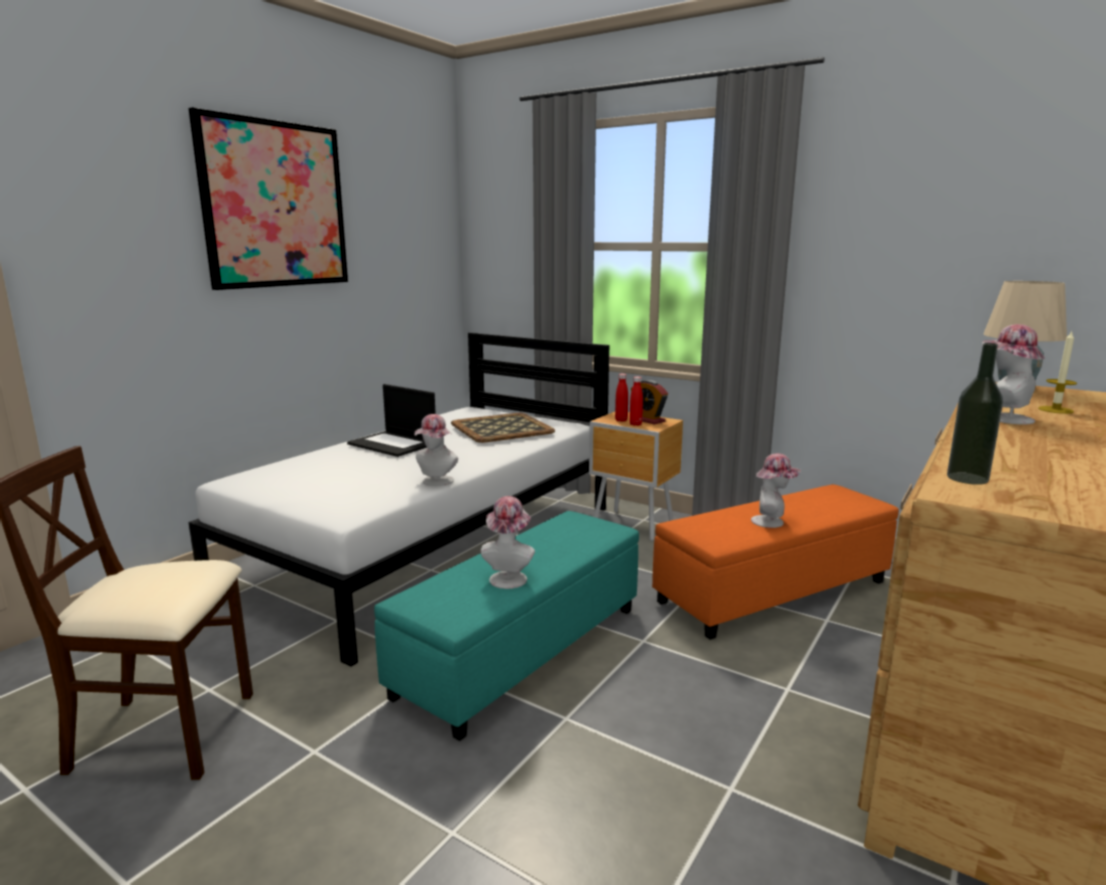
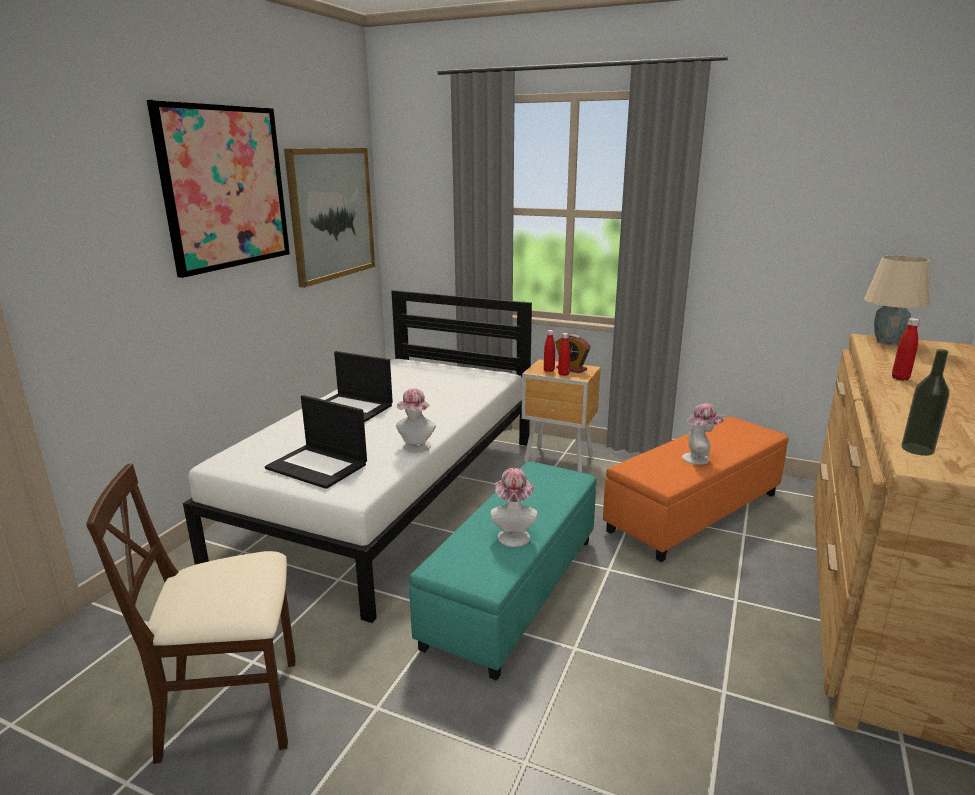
camera: 10 degrees left, 5 degrees up
tray [451,413,555,443] -> none
hat [982,324,1045,424] -> red bottle [892,318,920,381]
candle [1038,331,1077,414] -> none
none -> laptop [265,395,367,489]
none -> picture [284,148,375,288]

